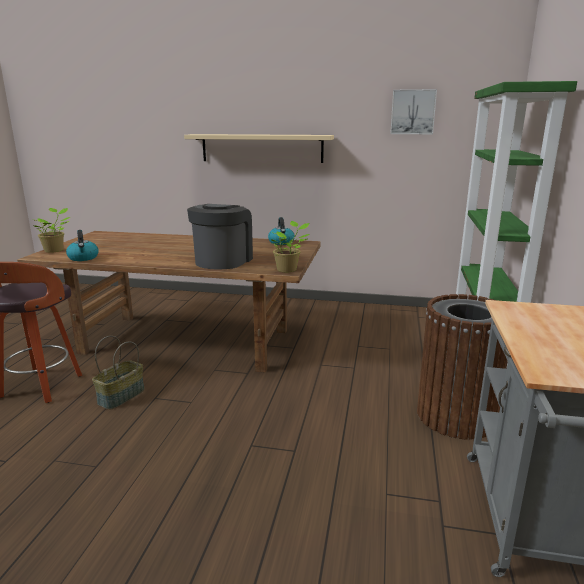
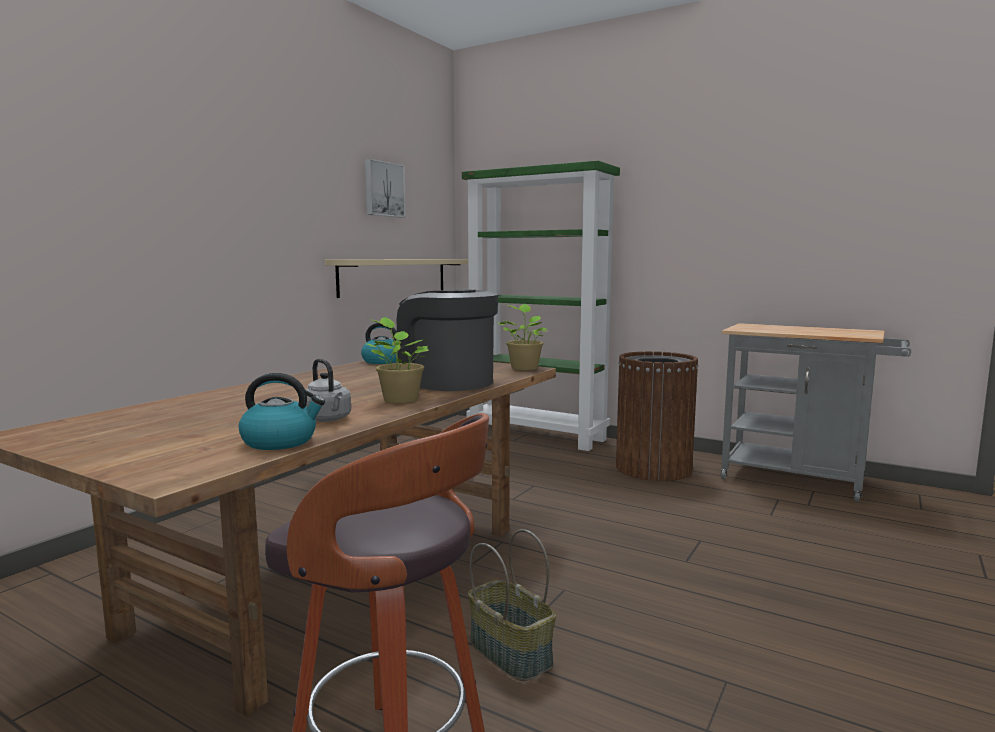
camera: 70 degrees left, 10 degrees down
potted plant [34,208,70,253] -> potted plant moved to [364,317,431,403]
beige shelf [184,134,334,163] -> beige shelf moved to [325,259,468,298]
none -> grey kettle [306,359,351,422]

